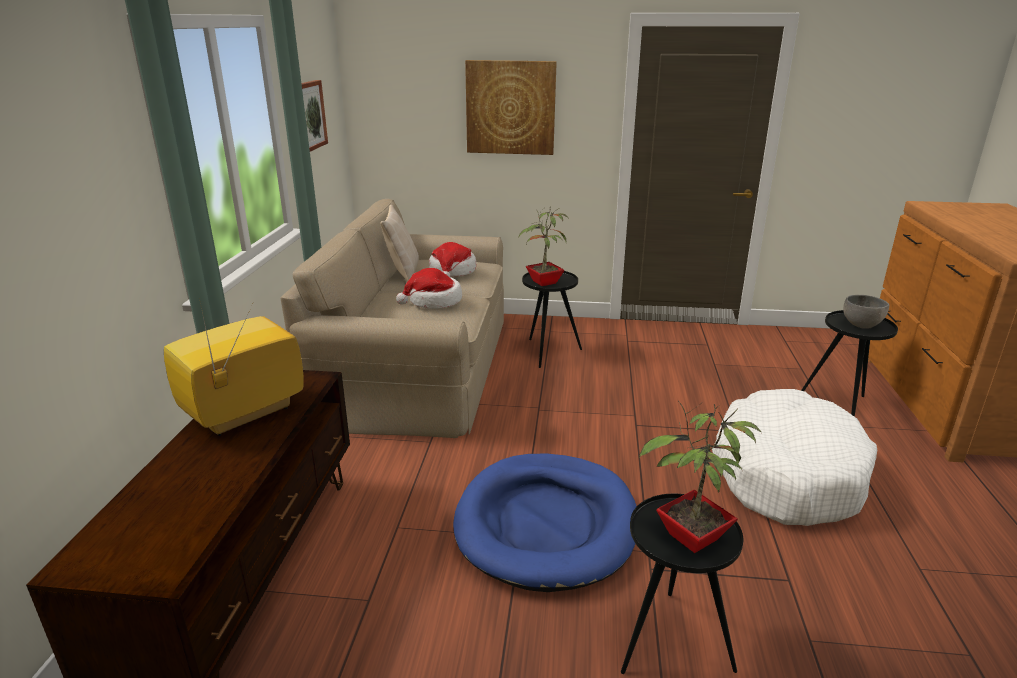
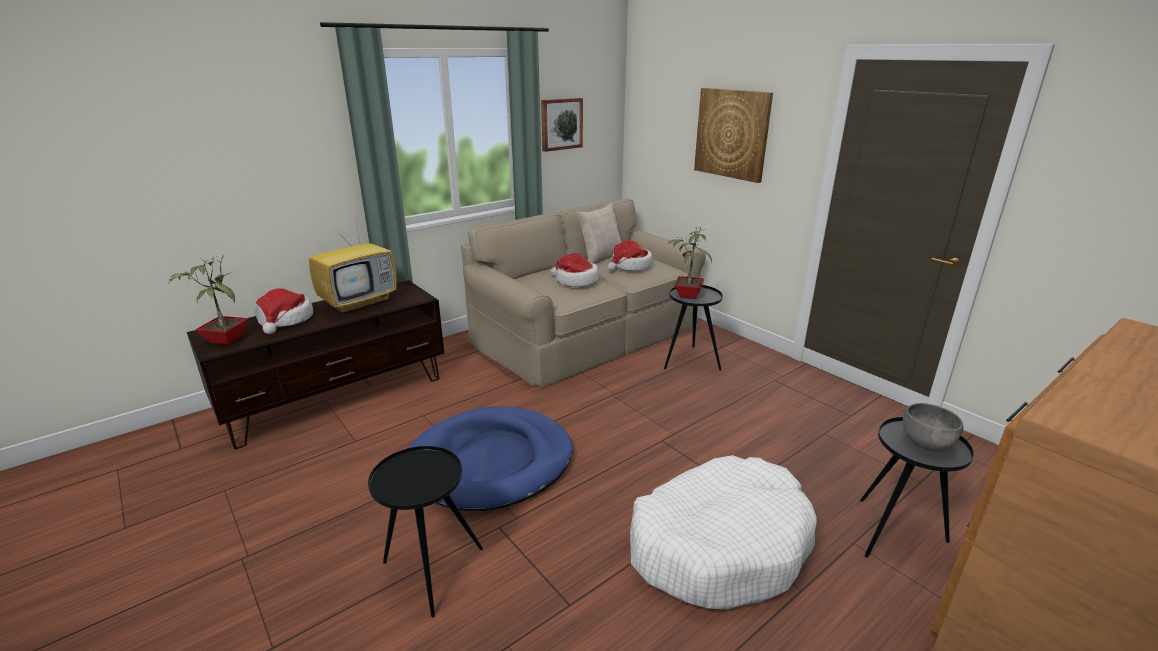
camera: 45 degrees right, 0 degrees up
television [164,303,304,436] -> television turned 135 degrees clockwise [309,210,397,314]
potted plant [639,401,762,553] -> potted plant moved to [169,255,248,345]
none -> hat [255,288,313,334]

